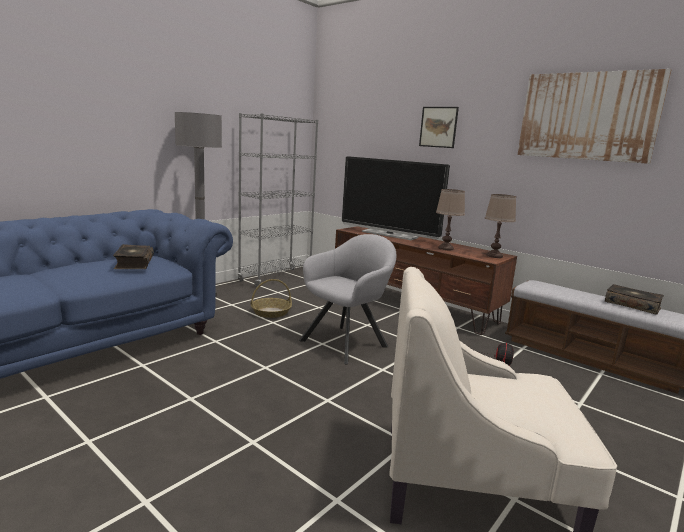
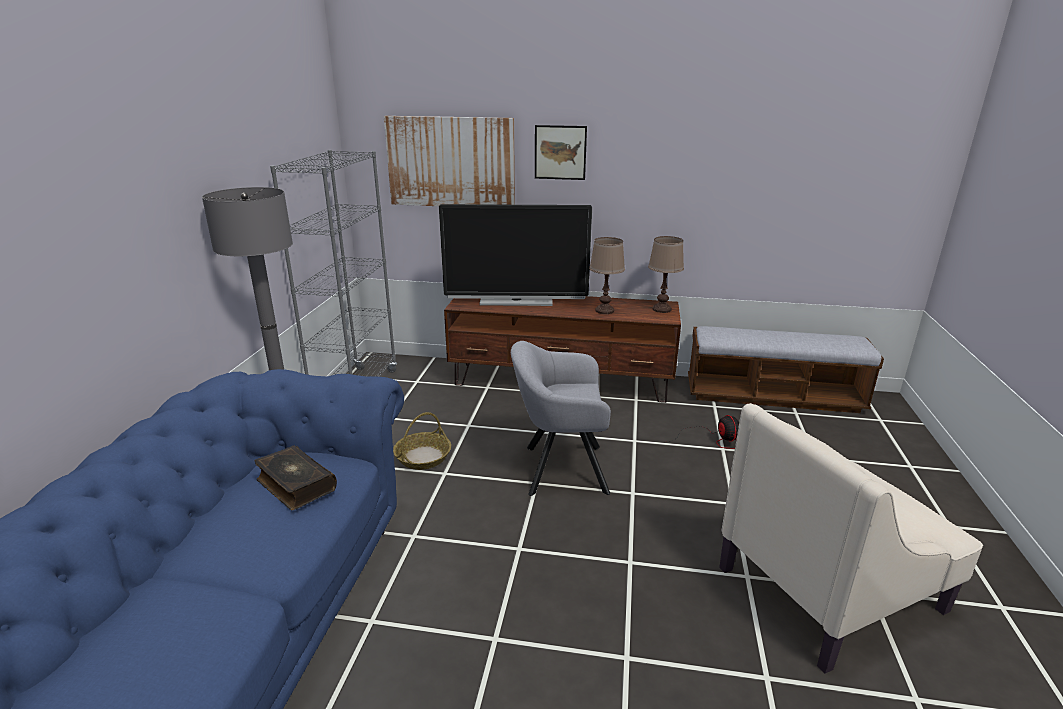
camera: 30 degrees left, 10 degrees up
grey armchair [299,234,396,365] -> grey armchair turned 105 degrees counterclockwise [511,341,611,496]
picture [517,69,672,164] -> picture moved to [384,116,515,206]
book [605,284,664,315] -> none

